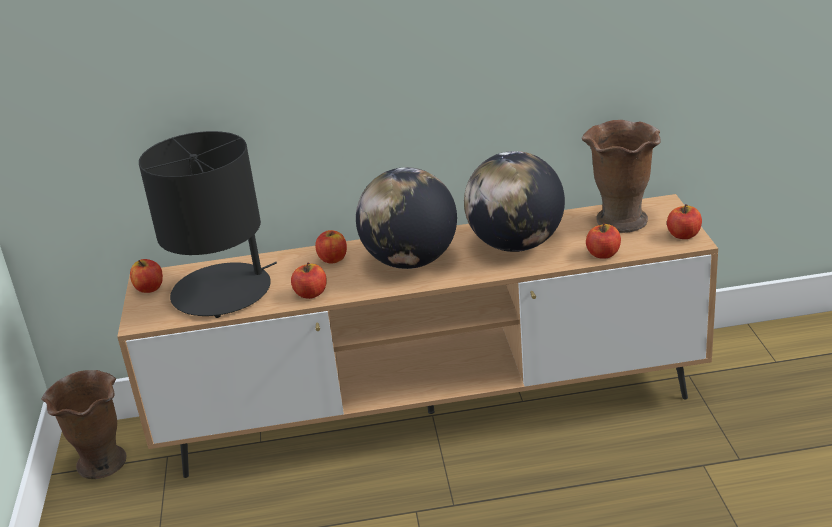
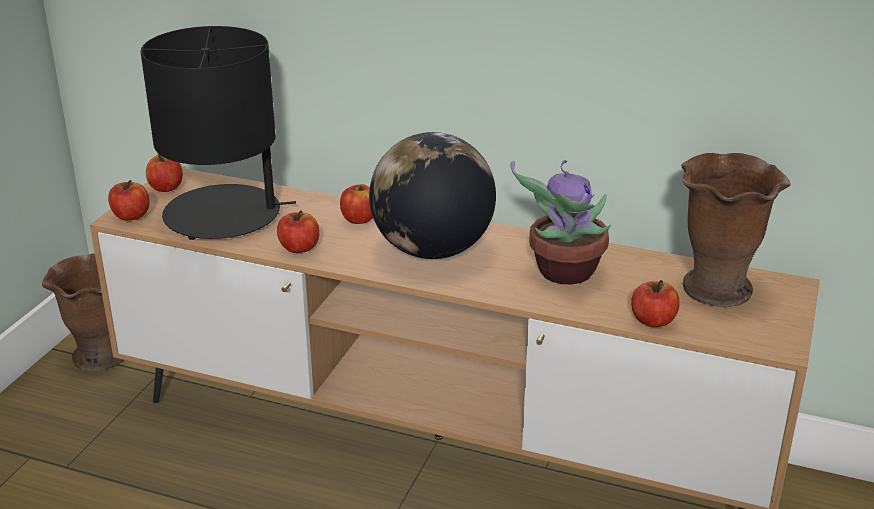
camera: 25 degrees right, 0 degrees up
globe [464,151,565,252] -> potted plant [510,160,611,284]
apple [667,204,702,239] -> apple moved to [108,180,149,221]

